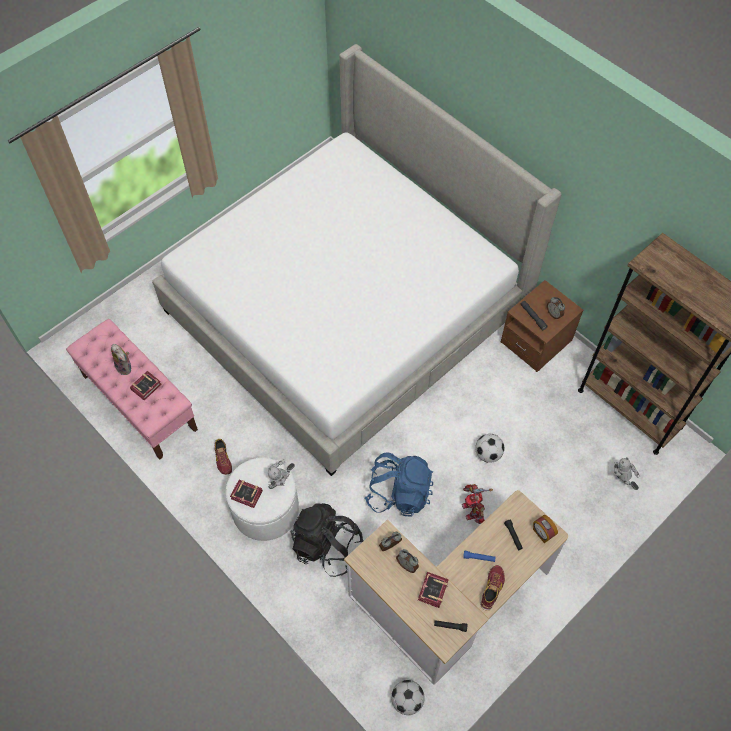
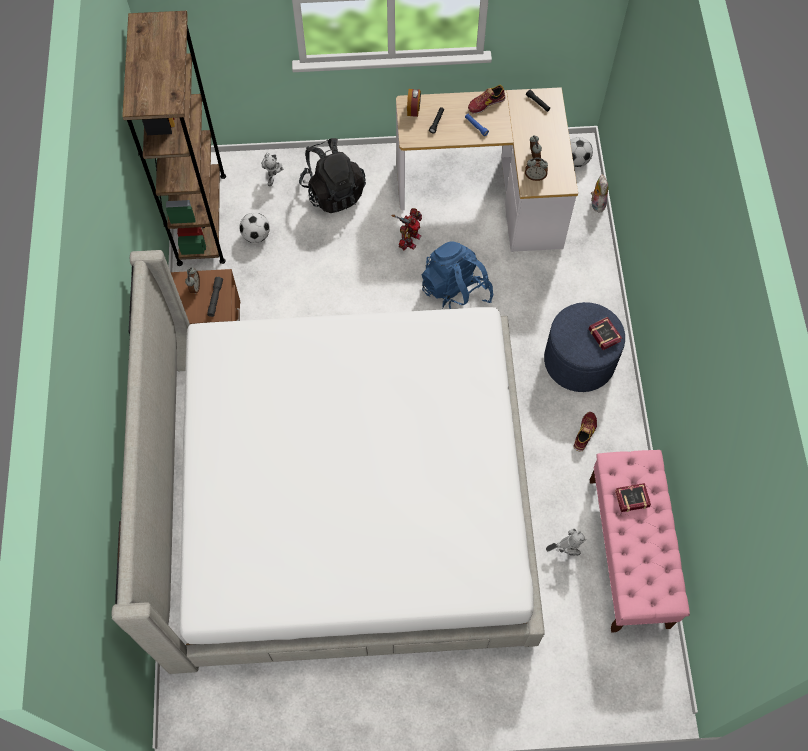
camera: 140 degrees left, 5 degrees up
plush toy [111,344,131,375] -> plush toy moved to [591,174,608,212]
white ottoman [226,458,299,541] -> blue ottoman [544,302,625,392]
toy robot [268,459,295,489] -> toy robot moved to [546,529,586,556]
black backpack [291,503,364,577] -> black backpack moved to [299,138,366,213]
book [418,572,449,608] -> none
football [475,434,505,463] -> football moved to [239,213,270,243]

